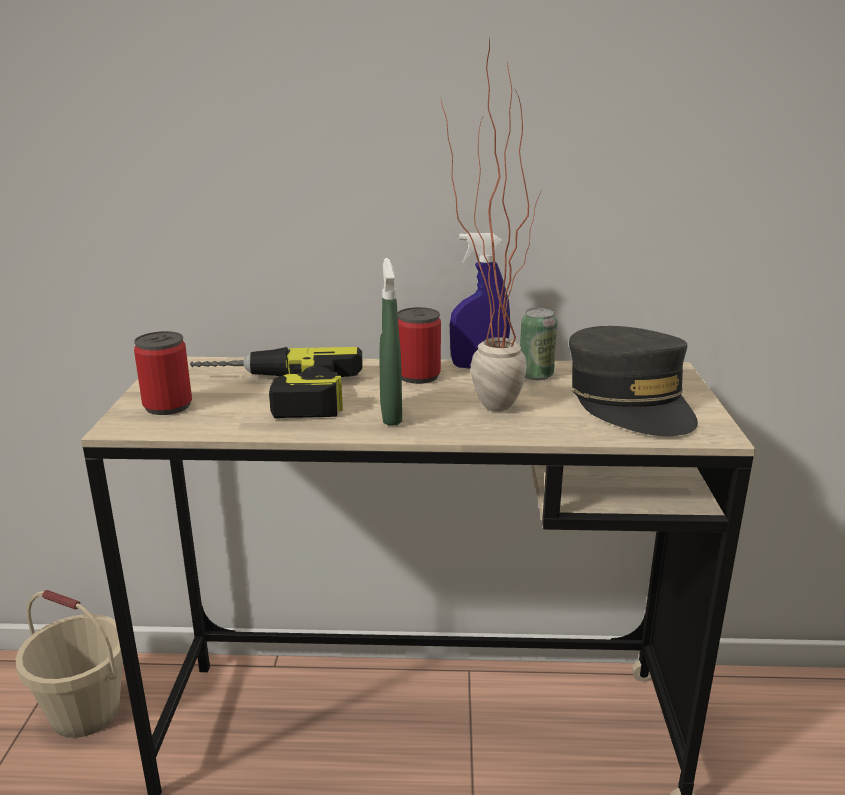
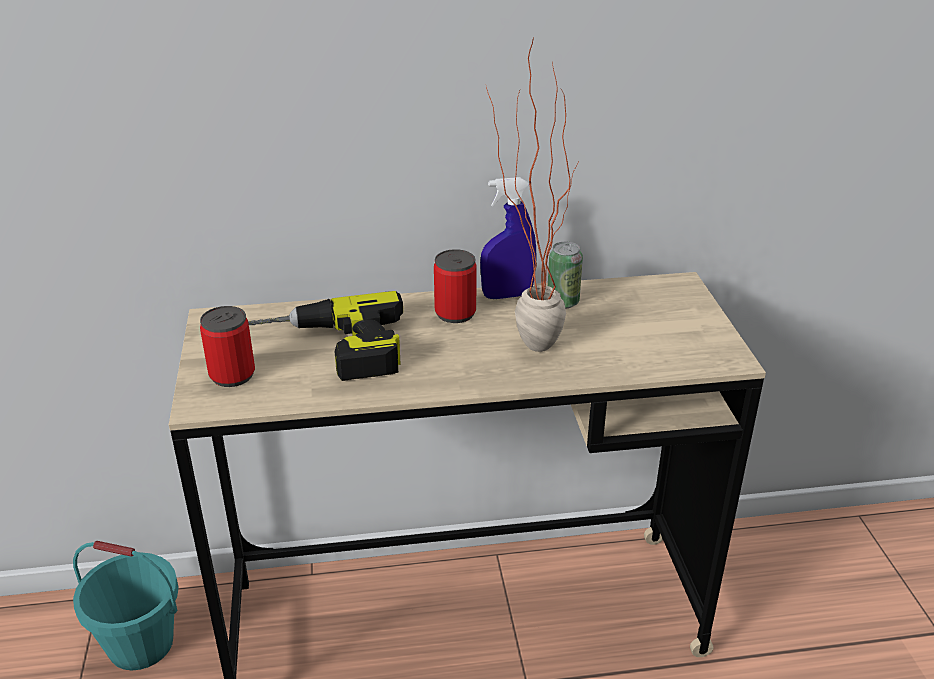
camera: 10 degrees left, 10 degrees up
beige bucket [16,590,123,738] -> turquoise bucket [73,541,179,671]
green spray bottle [379,258,402,426] -> none
grey cap [569,326,698,436] -> none

